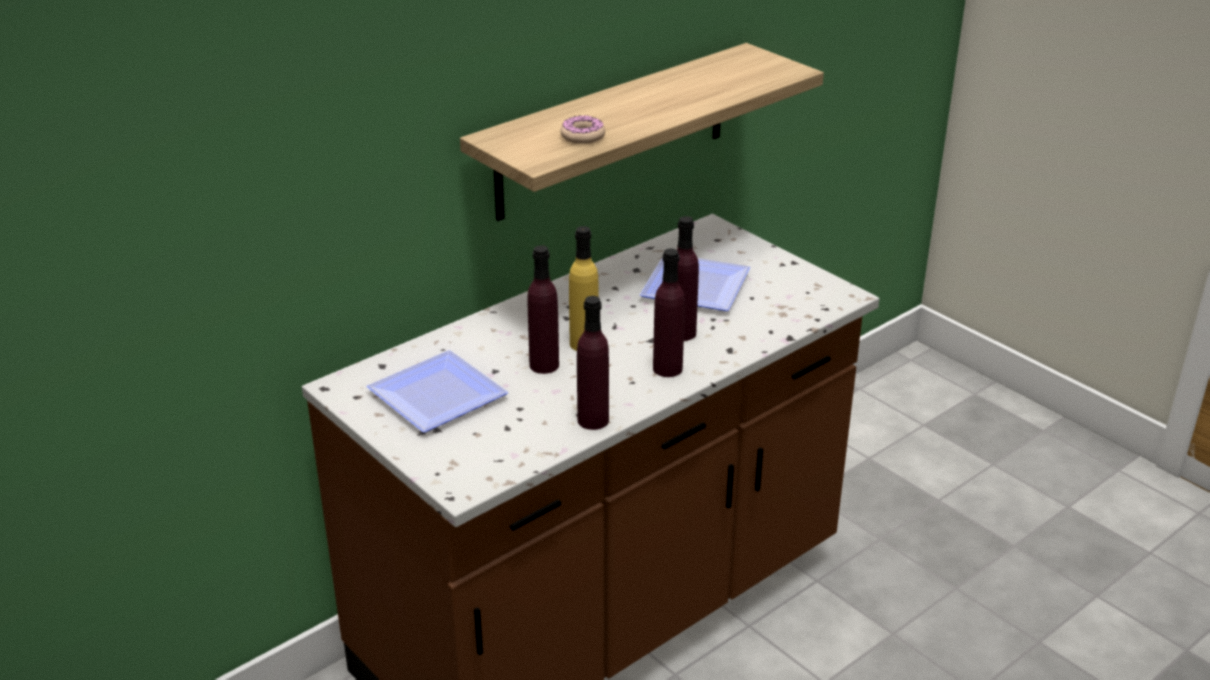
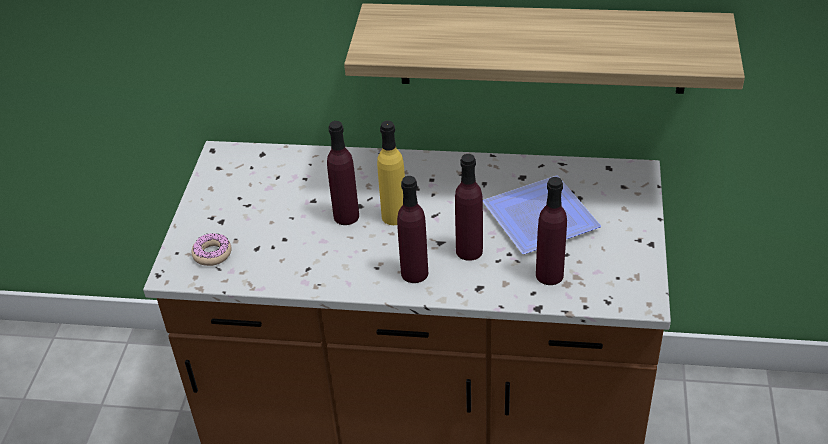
camera: 50 degrees right, 10 degrees up
plate [366,350,508,433] -> none
donut [560,115,605,144] -> donut moved to [192,233,232,266]
purple bottle [577,296,609,430] -> purple bottle moved to [536,177,567,285]

